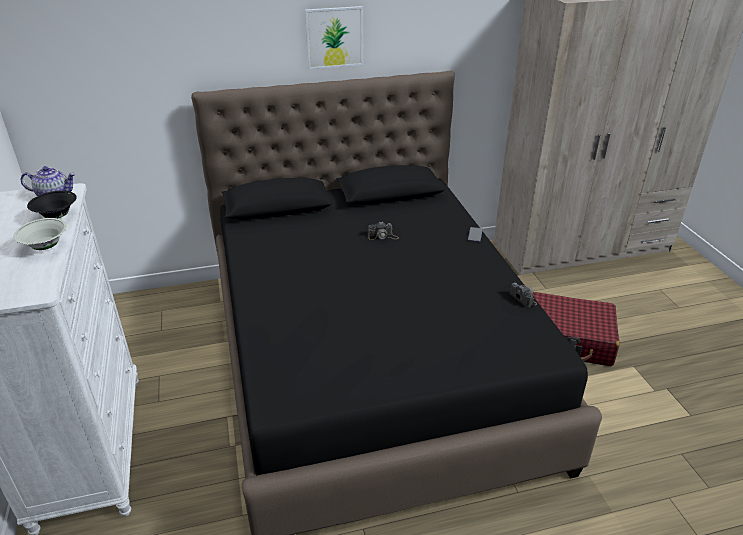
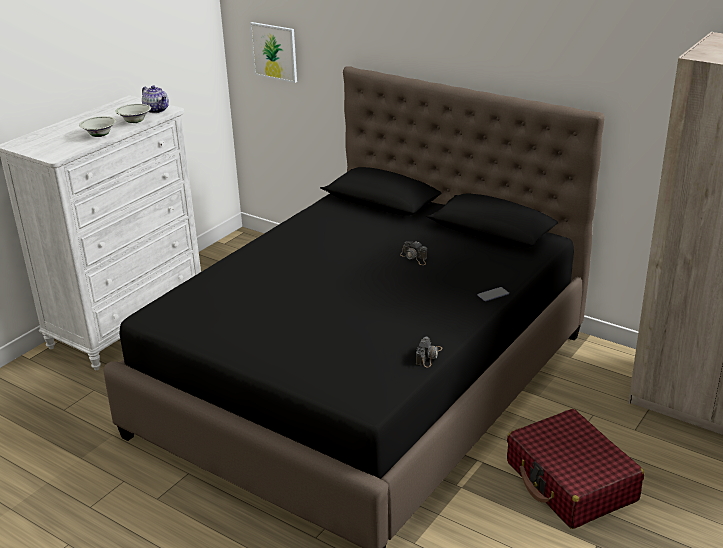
camera: 50 degrees right, 5 degrees down
black bowl [27,191,77,218] -> white bowl [115,104,151,123]
picture [305,6,363,69] -> picture moved to [250,22,297,83]

